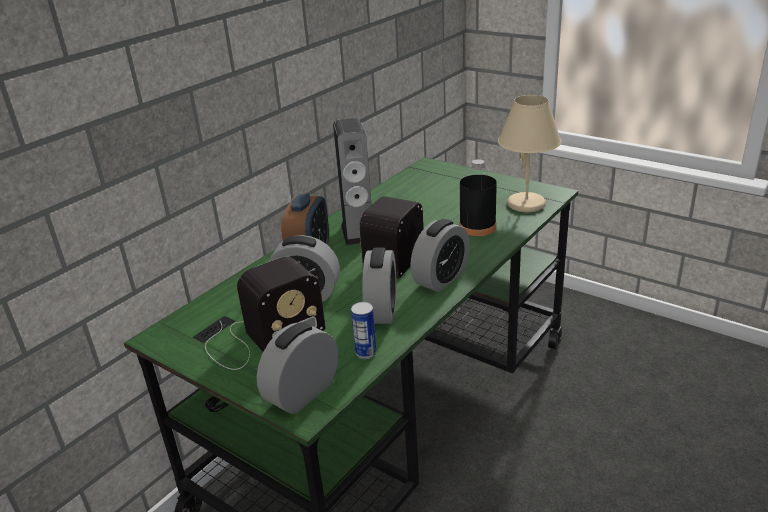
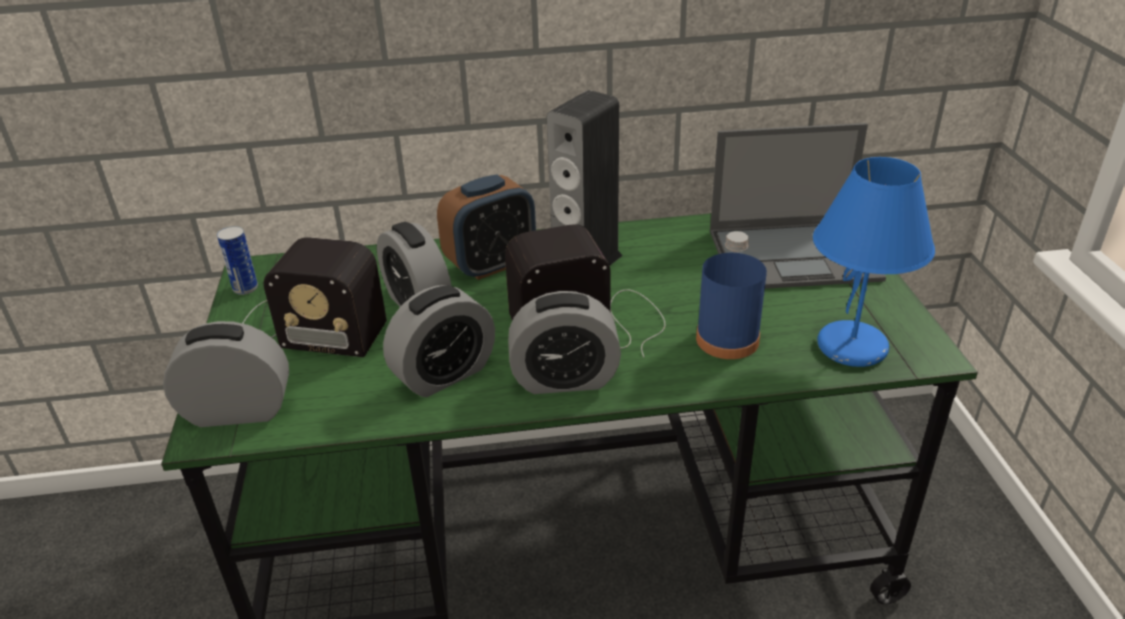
camera: 45 degrees right, 5 degrees up
can [351,302,377,359] -> can moved to [217,226,258,295]
black bottle [459,159,497,236] -> blue bottle [696,231,767,359]
beige table lamp [498,95,562,212] -> blue table lamp [813,157,935,367]
none -> laptop [710,123,886,289]

